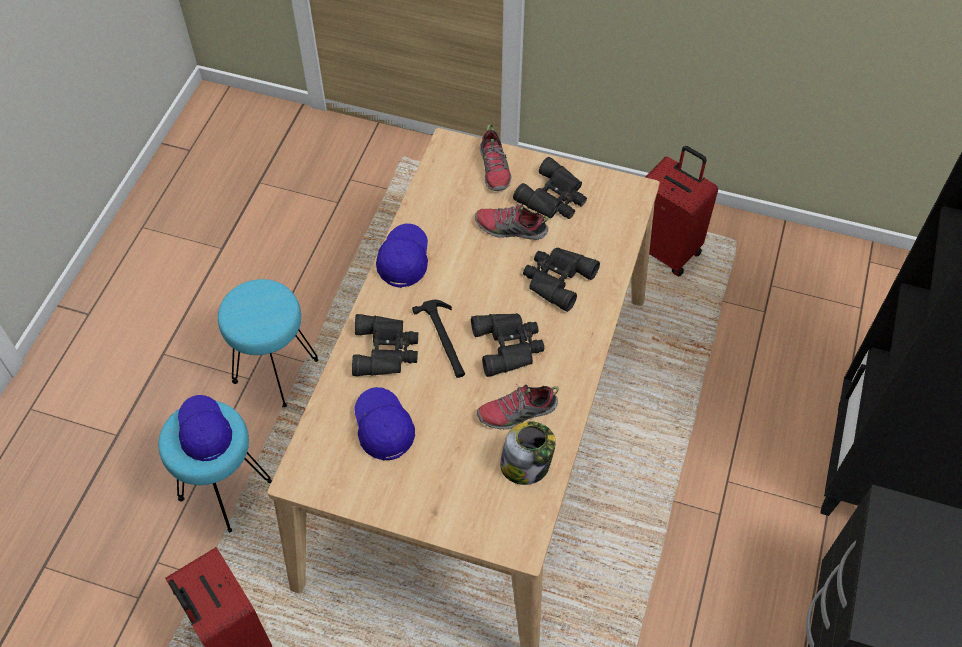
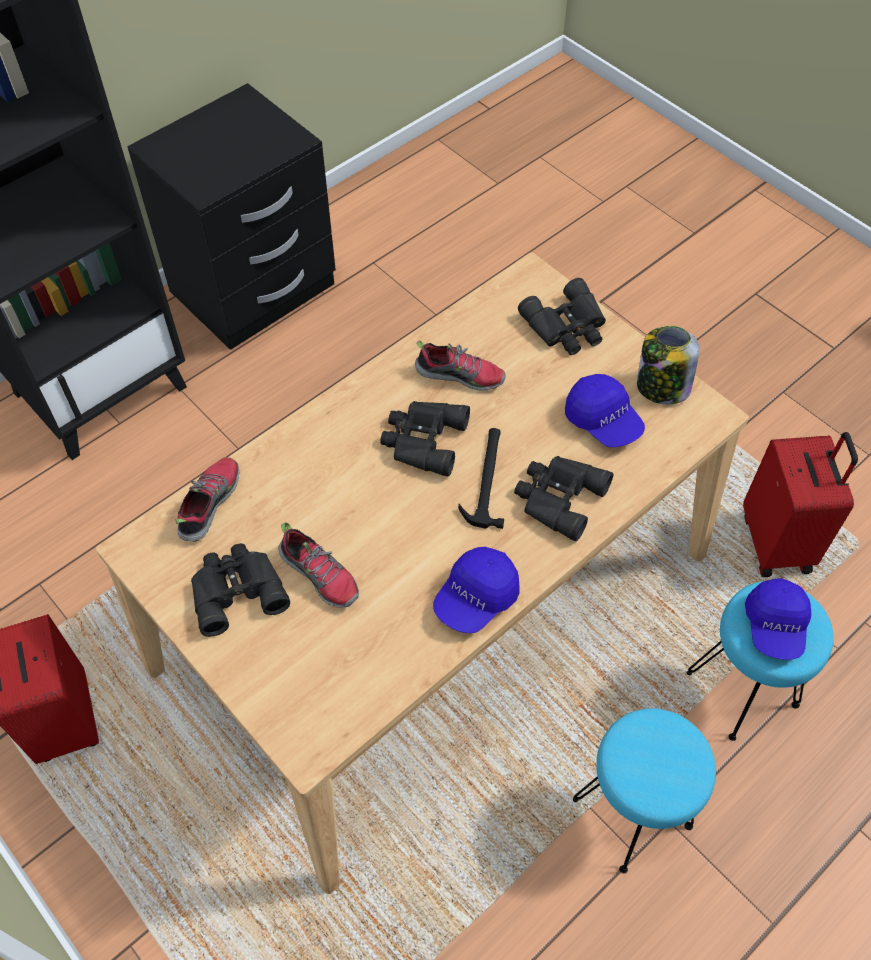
camera: 150 degrees left, 0 degrees up
blue cap [355,387,415,461] -> blue cap turned 45 degrees counterclockwise [565,374,645,447]
shoe [480,124,511,191] -> shoe moved to [175,457,240,542]
jar [500,421,556,485] -> jar moved to [637,326,700,405]
black binoculars [523,247,600,312] -> black binoculars moved to [518,278,606,355]

